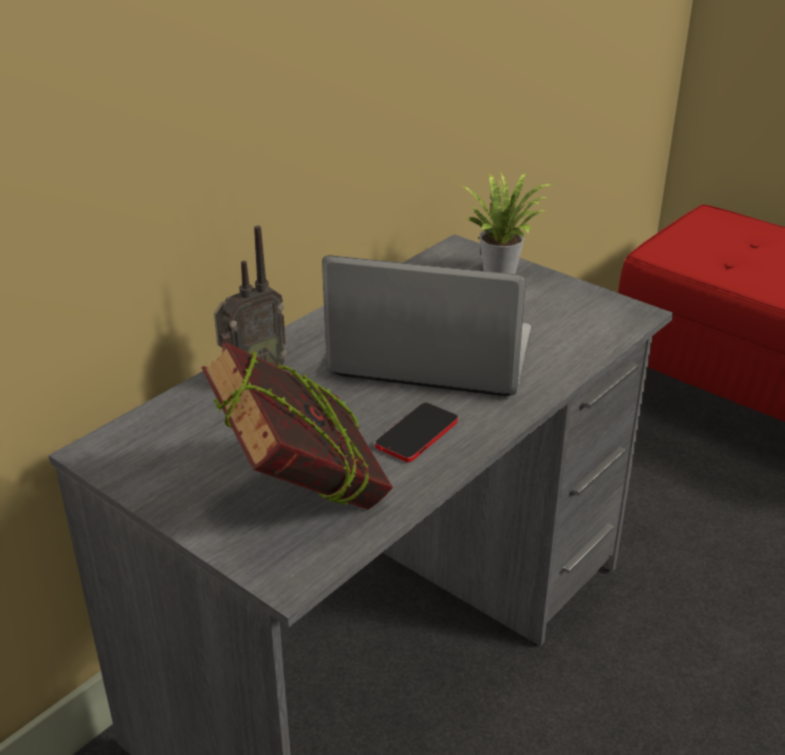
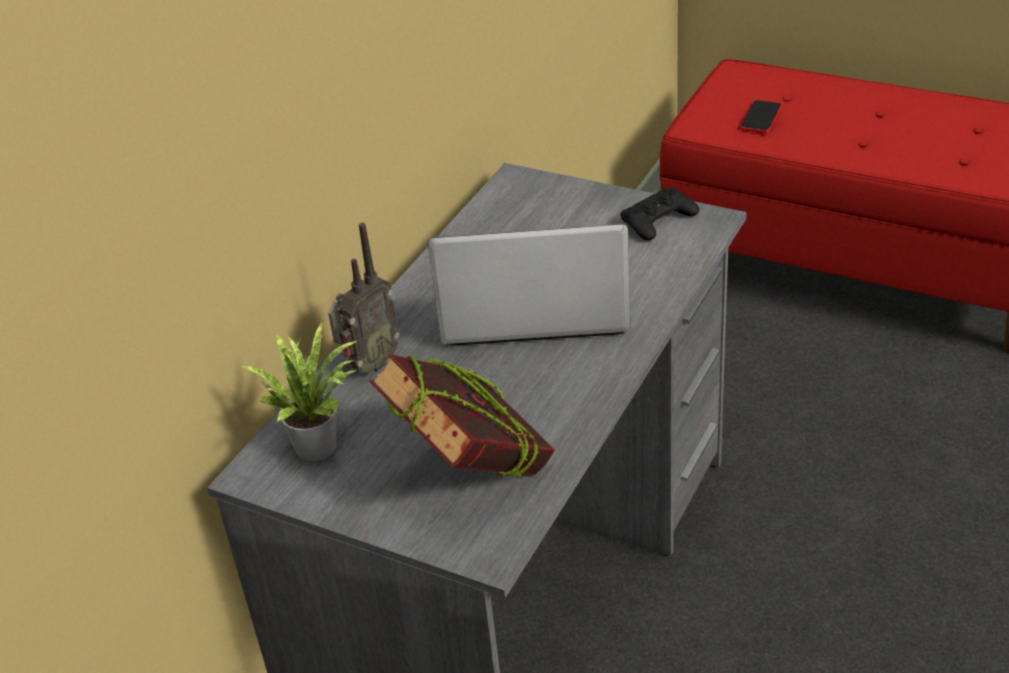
camera: 10 degrees left, 5 degrees up
phone [375,403,458,462] -> phone moved to [741,100,781,134]
potted plant [462,172,553,274] -> potted plant moved to [240,322,357,461]
none -> black game controller [620,188,699,241]

